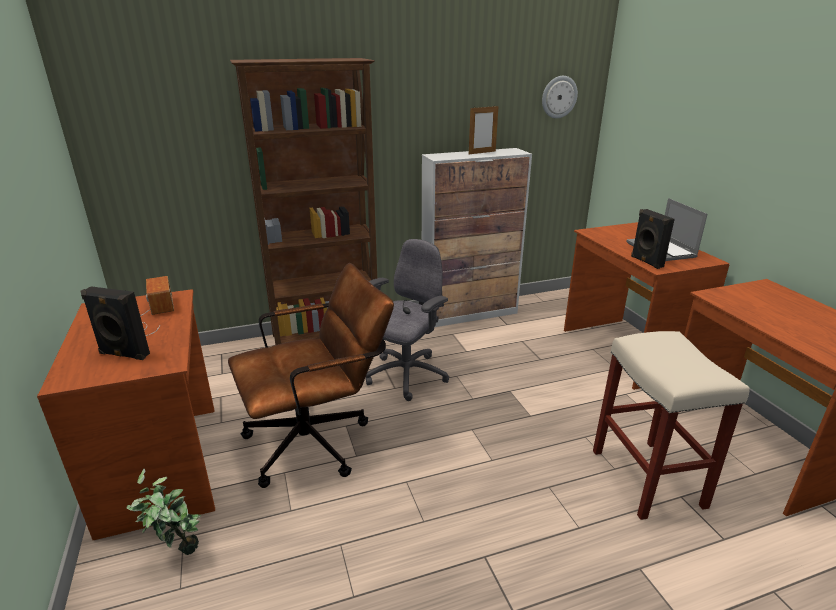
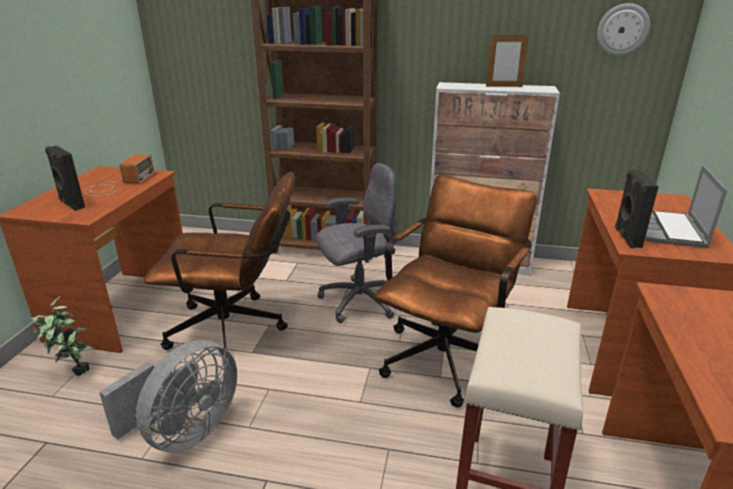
camera: 30 degrees right, 0 degrees up
none -> grey fan [99,340,237,453]
none -> brown office chair [374,175,538,408]

